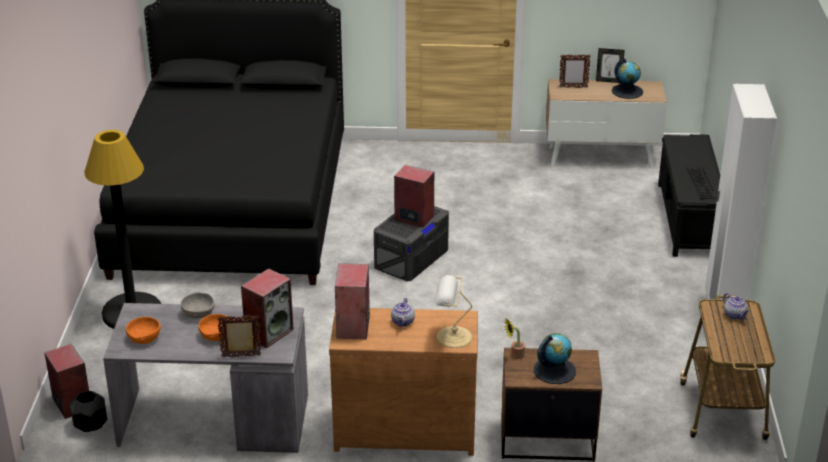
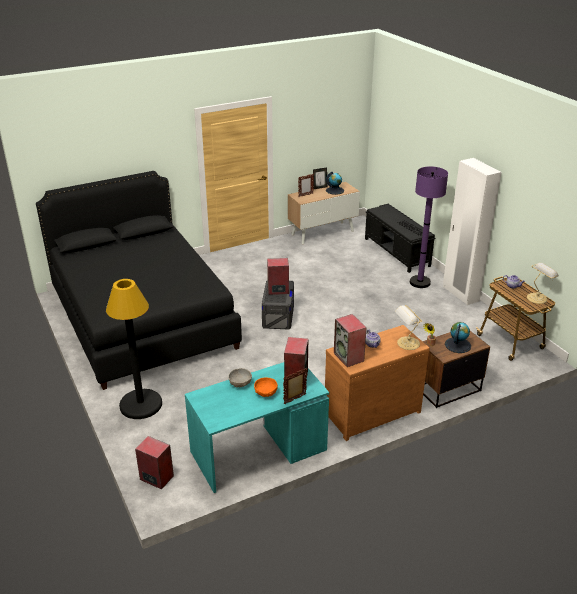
camera: 30 degrees left, 0 degrees up
black planter [70,391,107,432] -> none
grey desk [103,303,308,453] -> turquoise desk [185,362,329,493]
orange bowl [126,317,161,344] -> none
none -> purple floor lamp [410,166,448,288]
none -> table lamp [527,263,559,304]

